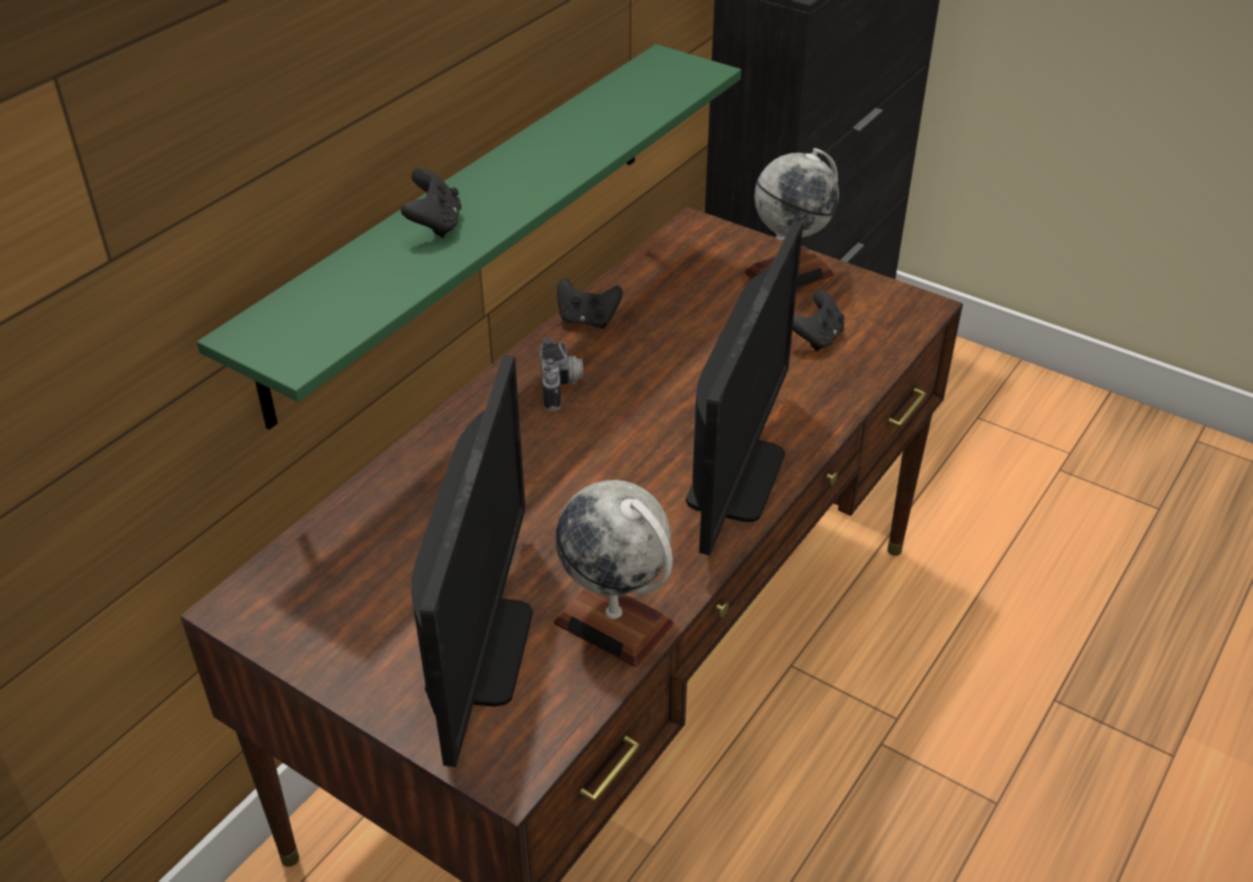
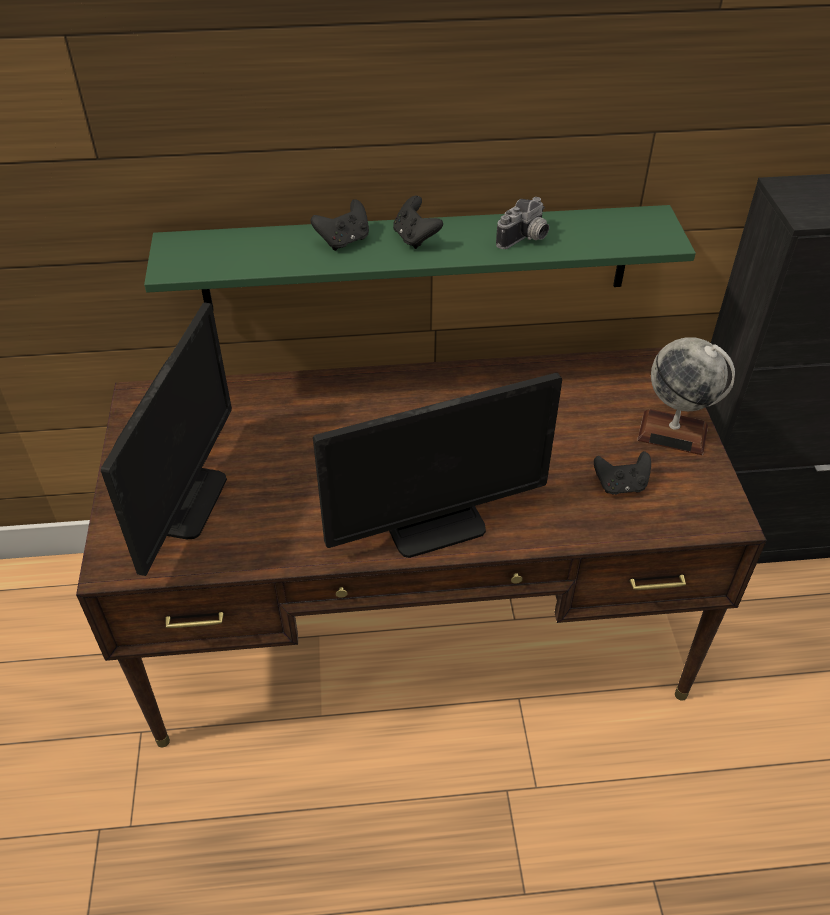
camera: 50 degrees right, 5 degrees up
monitor [411,355,533,767] -> monitor turned 45 degrees counterclockwise [101,303,232,576]
camera [540,337,583,411] -> camera moved to [496,197,549,249]
globe [554,480,674,667] -> none
black game controller [557,278,623,328] -> black game controller moved to [393,196,443,249]

